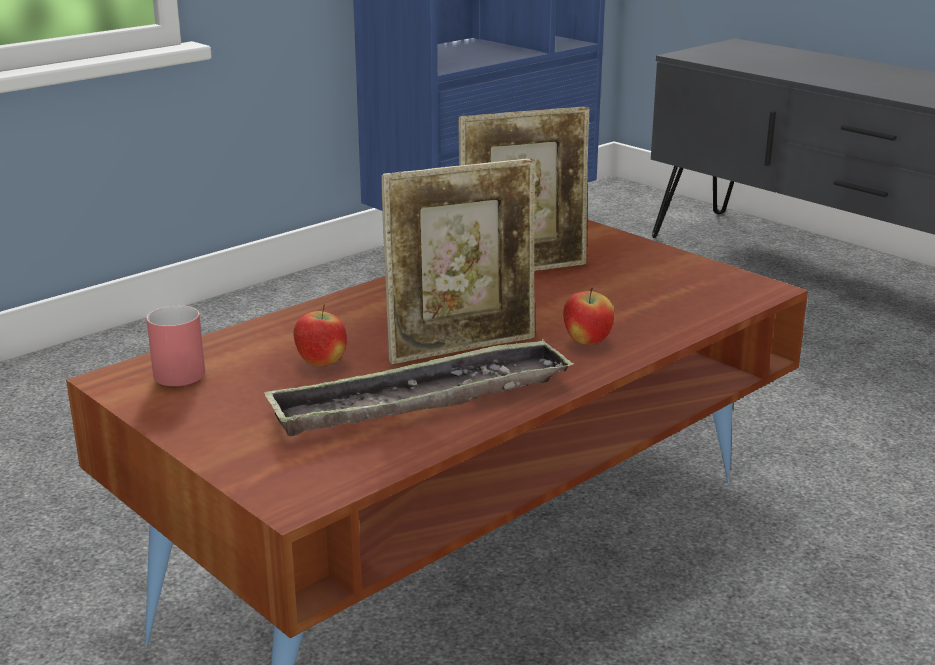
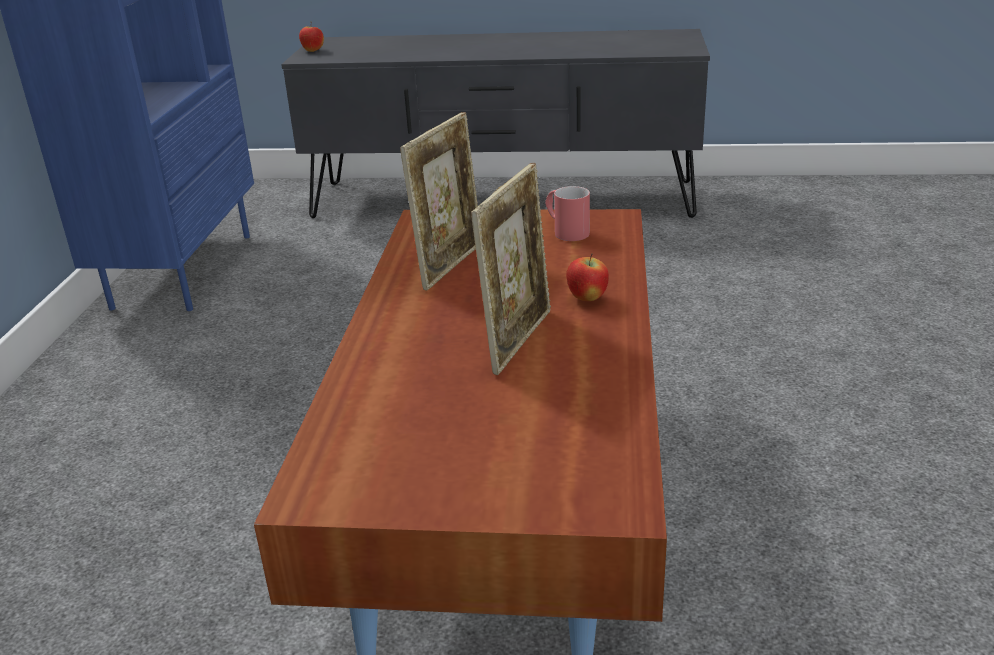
camera: 40 degrees left, 5 degrees up
red mug [146,305,205,386] -> red mug moved to [545,186,590,241]
tray [264,339,574,436] -> none
apple [293,304,347,367] -> apple moved to [299,26,324,52]

